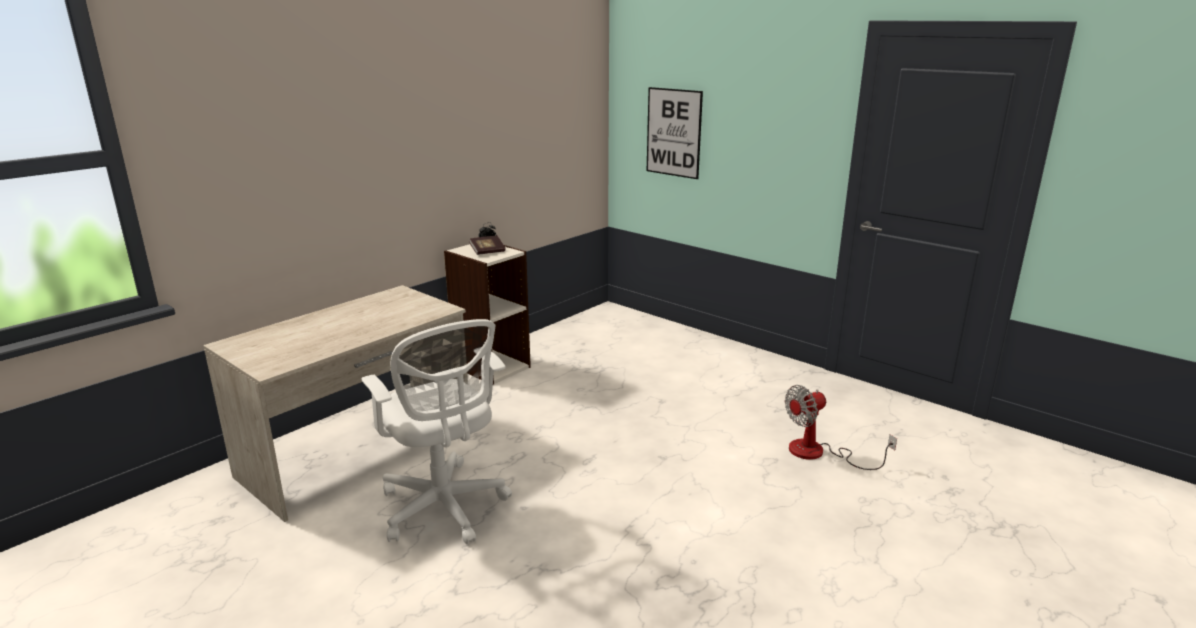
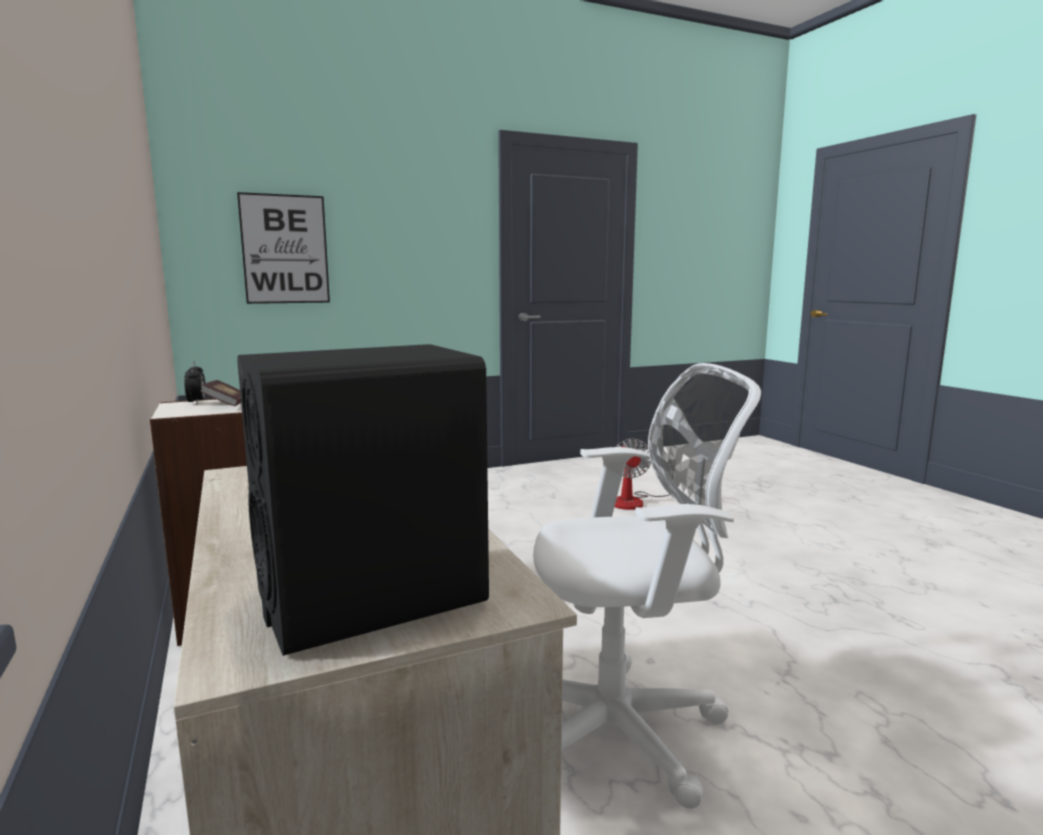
camera: 65 degrees left, 10 degrees down
none -> black speaker [238,344,489,656]

